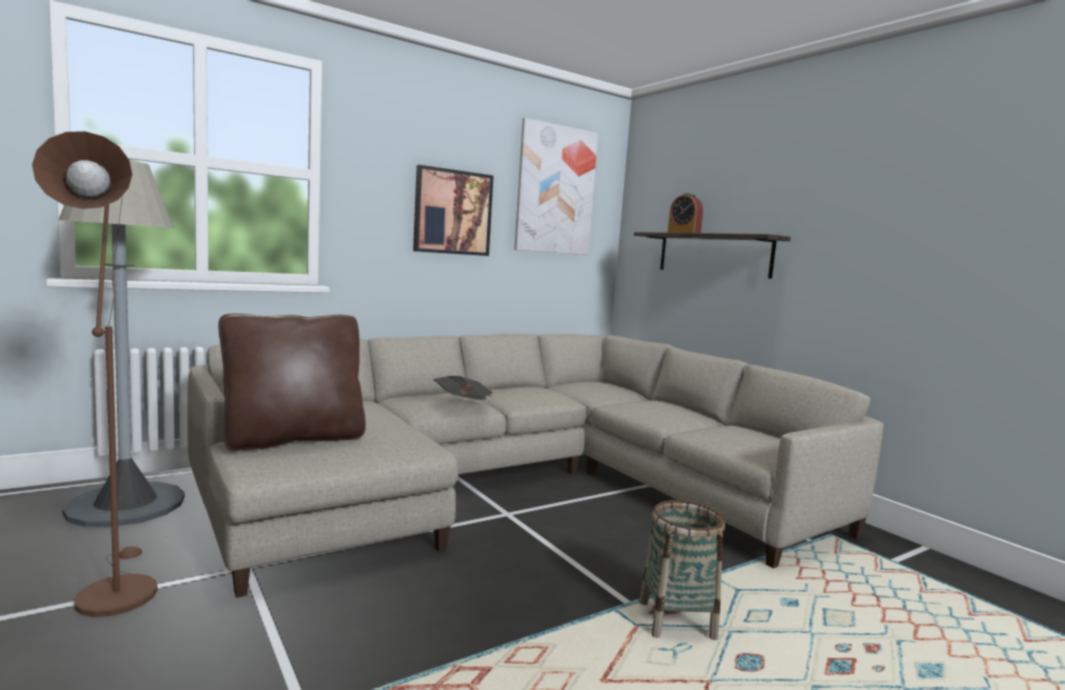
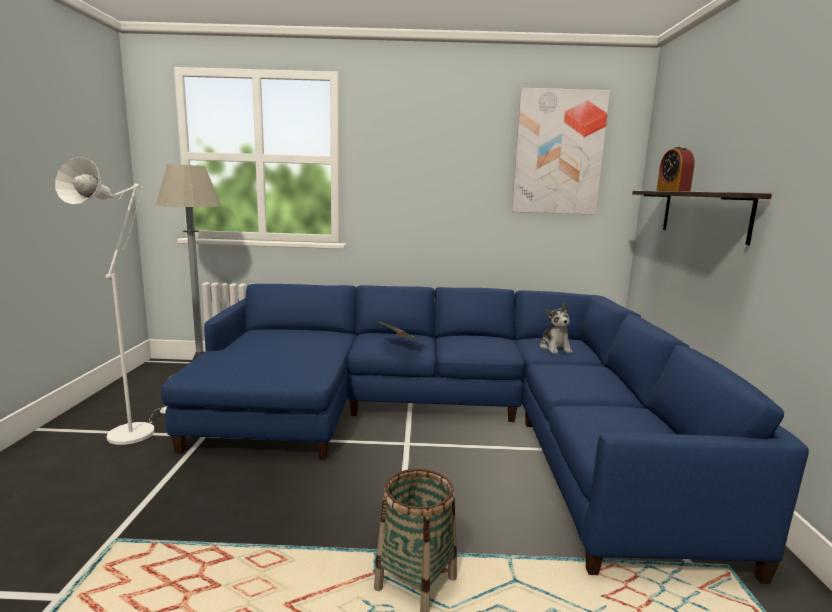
camera: 35 degrees right, 5 degrees up
brown floor lamp [32,131,158,617] -> white floor lamp [55,157,168,445]
beige sofa [187,334,884,598] -> blue sofa [161,284,809,584]
brown pillow [218,313,366,451] -> none
picture [413,165,494,256] -> none
none -> plush toy [540,303,572,353]

